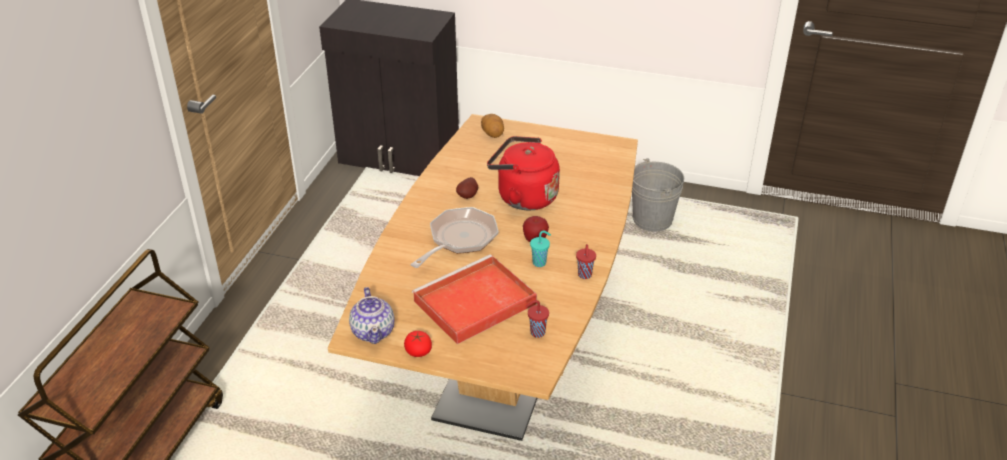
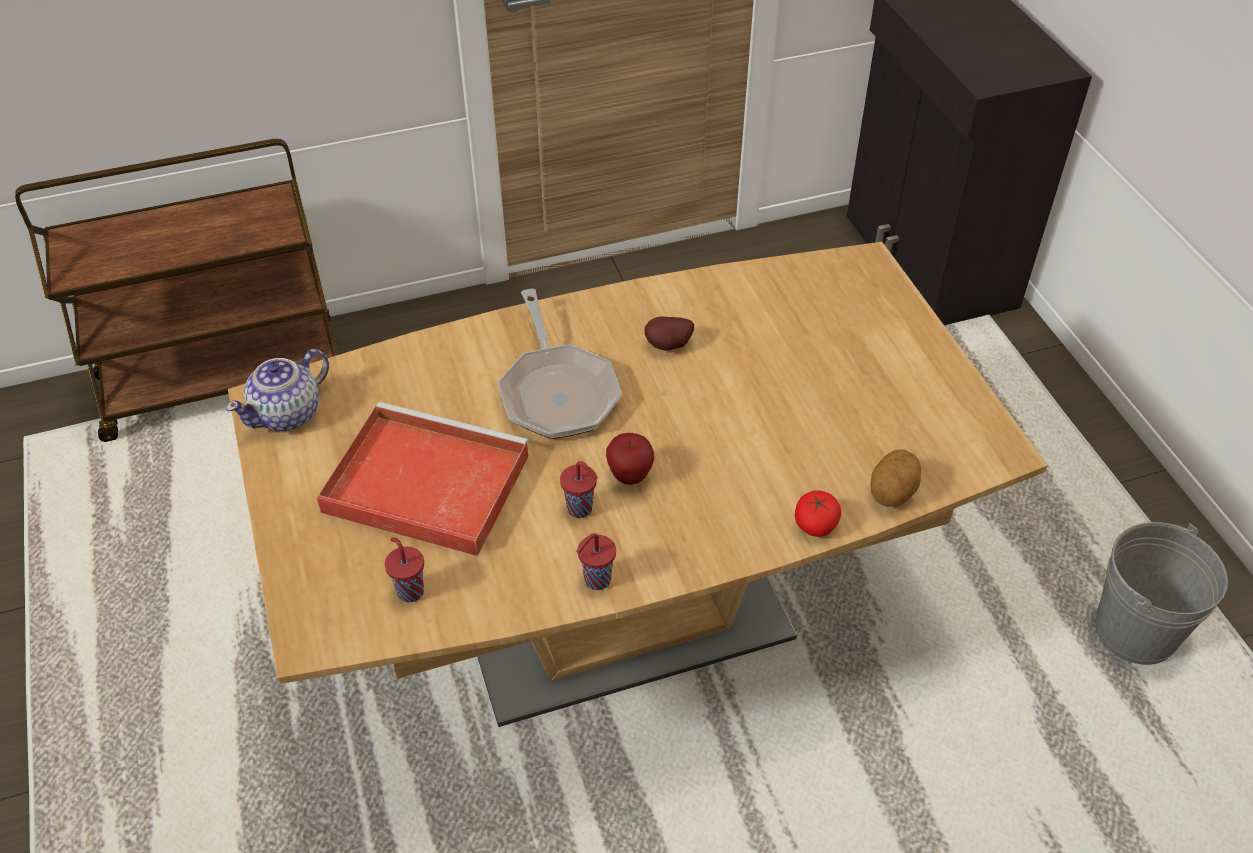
camera: 55 degrees right, 10 degrees up
tomato [404,331,432,357] -> tomato moved to [795,491,841,537]
frying pan [410,207,499,268] -> frying pan turned 75 degrees clockwise [498,289,622,439]
potato [481,114,504,138] -> potato moved to [870,449,921,507]
red kettle [487,136,560,210] -> none
turquoise cup [530,231,551,267] -> red cup [560,461,598,518]

